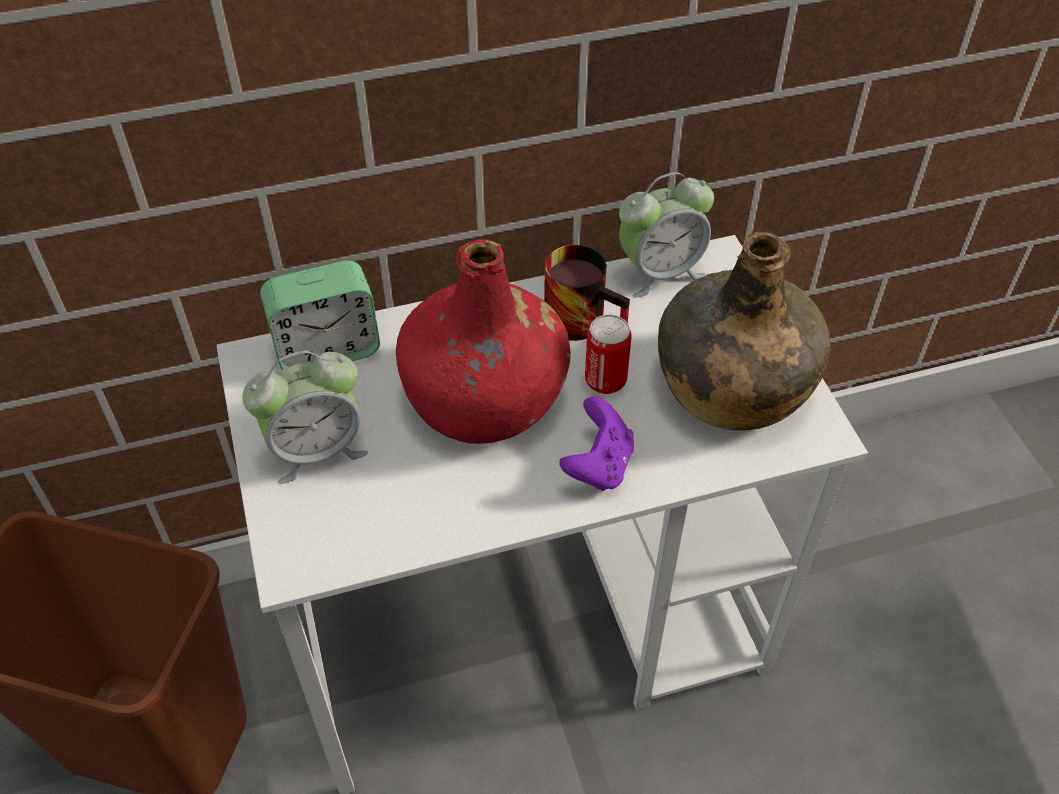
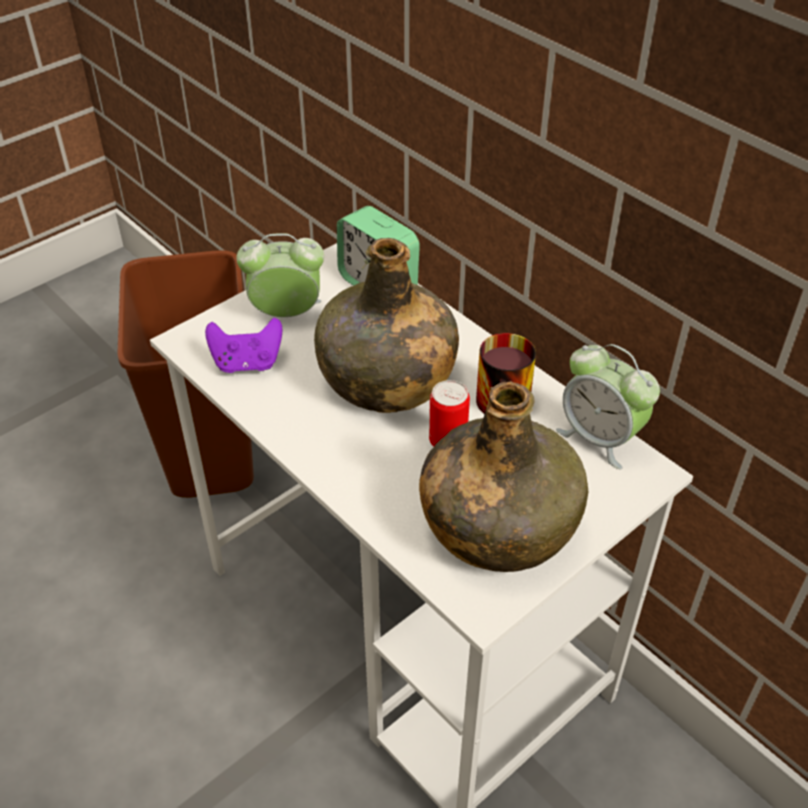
camera: 65 degrees right, 5 degrees down
alarm clock [242,351,368,484] -> alarm clock turned 135 degrees clockwise [236,233,324,317]
red bottle [396,240,571,444] -> green bottle [314,238,459,413]
purple game controller [559,396,634,491] -> purple game controller moved to [205,318,282,373]

